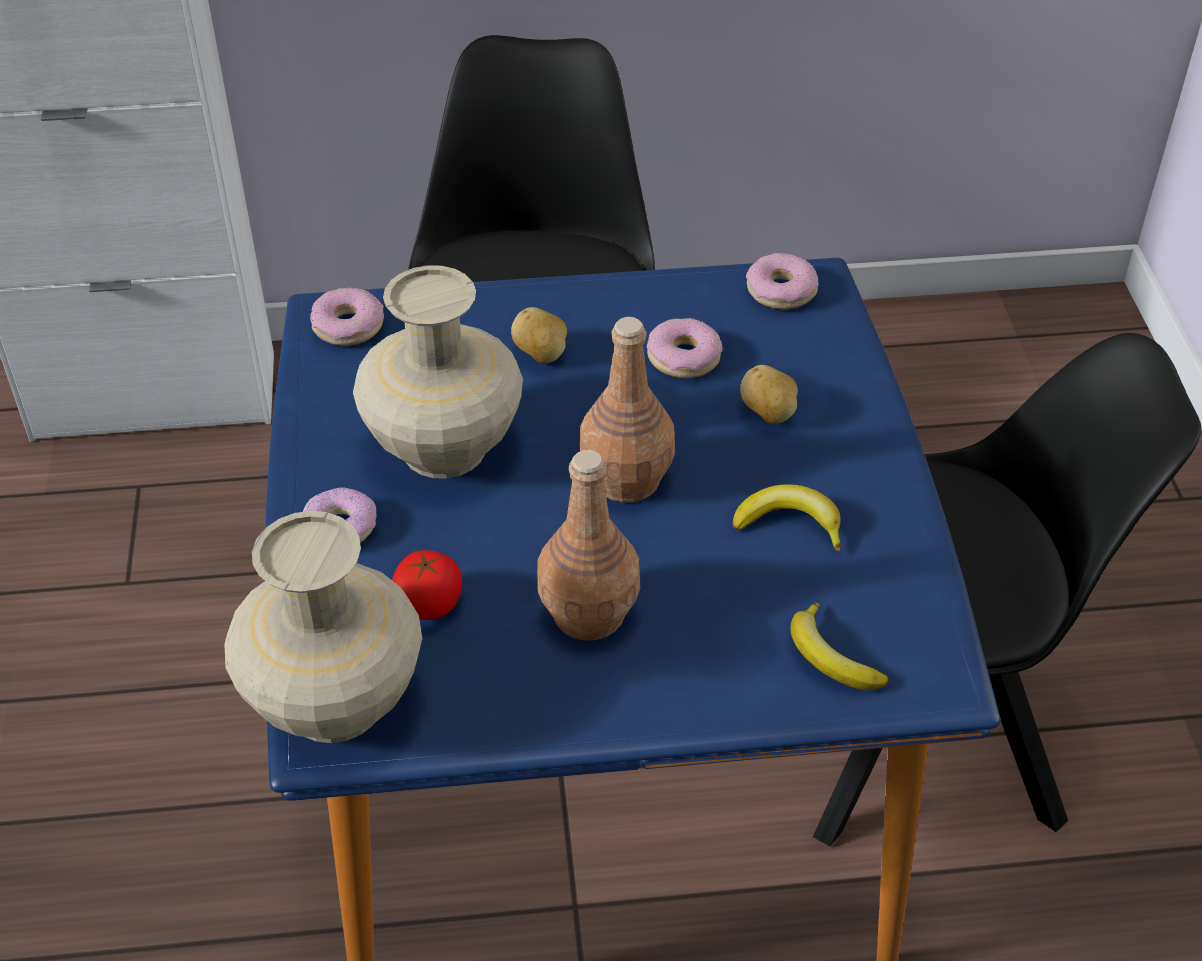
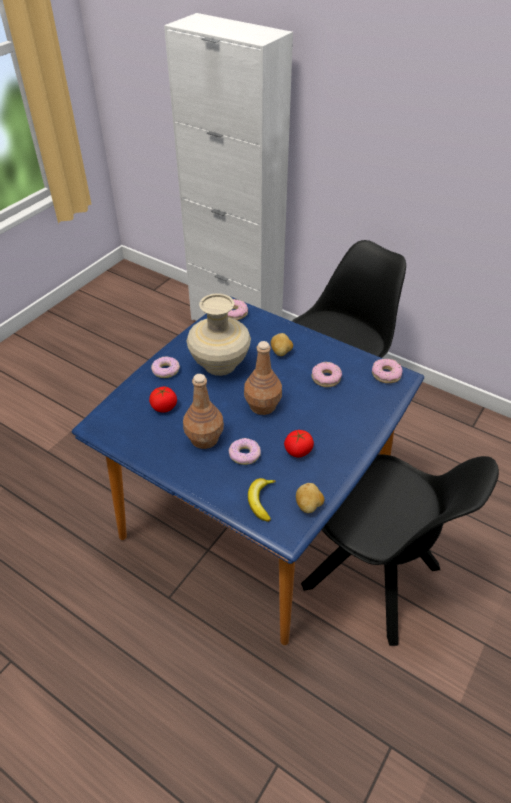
camera: 40 degrees right, 0 degrees up
beige vase [224,511,422,743] -> none
banana [733,484,841,552] -> tomato [284,430,314,457]
potato [740,365,798,424] -> potato moved to [296,483,324,513]
none -> donut [229,438,261,465]

